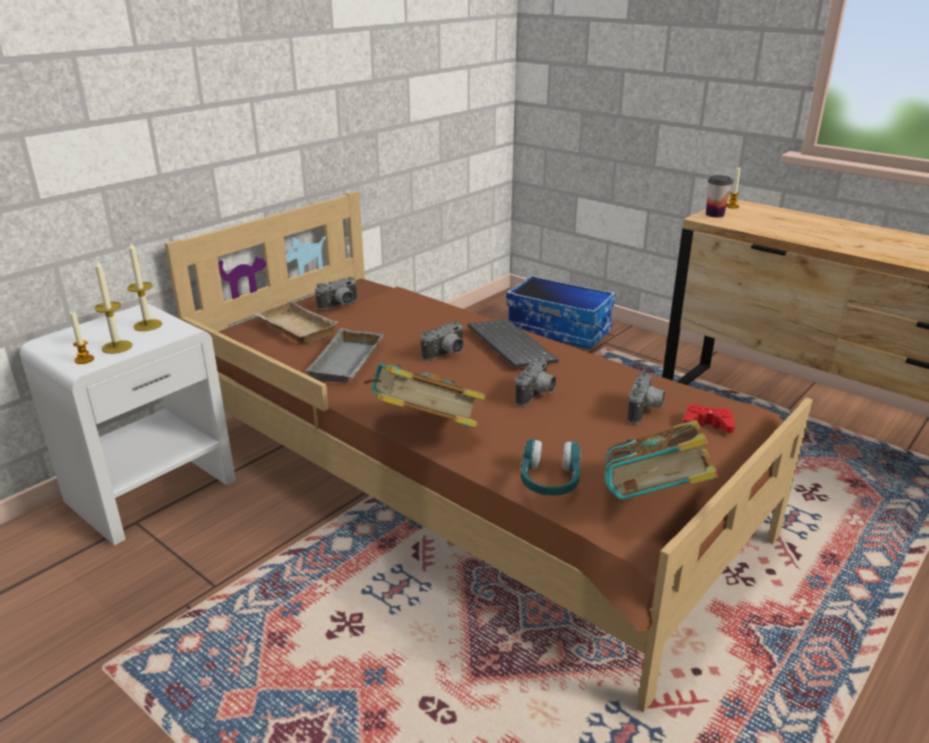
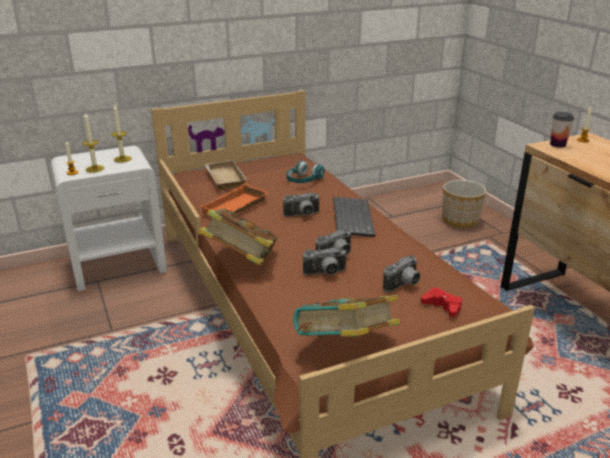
camera: 25 degrees right, 0 degrees up
grey tray [305,328,384,383] -> orange tray [200,183,269,214]
camera [315,277,358,310] -> camera moved to [303,247,347,275]
storage box [506,275,616,349] -> planter [442,180,486,227]
turquoise headphones [521,439,581,496] -> turquoise headphones moved to [286,161,325,183]

